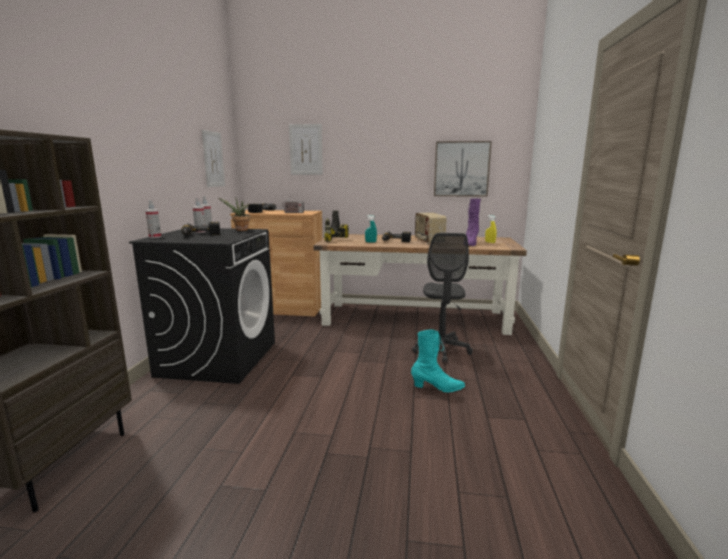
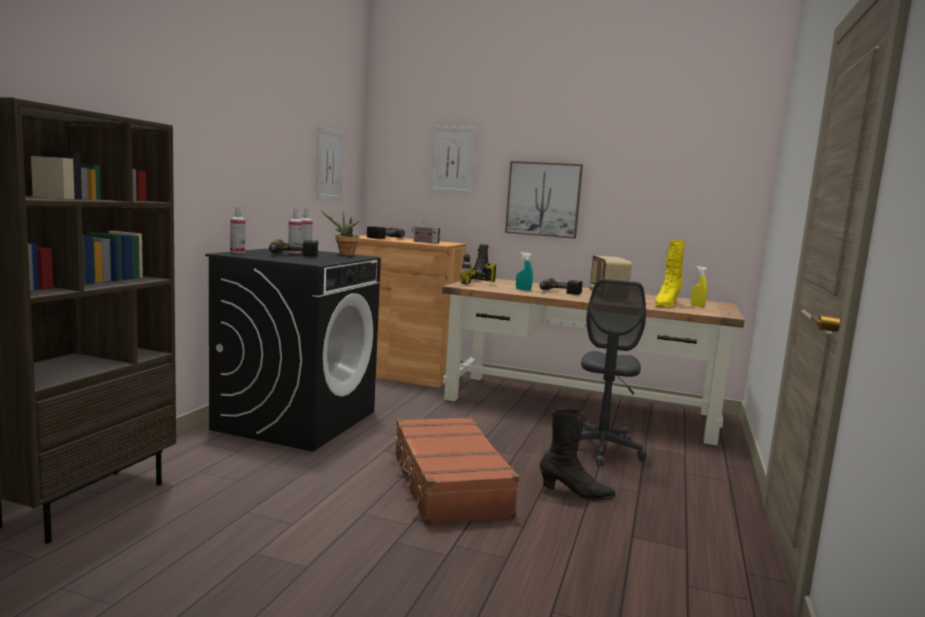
camera: 10 degrees right, 5 degrees down
turquoise boot [411,329,465,392] -> black boot [540,408,616,501]
picture [434,141,492,197] -> picture moved to [505,161,583,239]
purple boot [466,198,481,246] -> yellow boot [654,240,686,307]
none -> brown suitcase [391,417,519,525]

